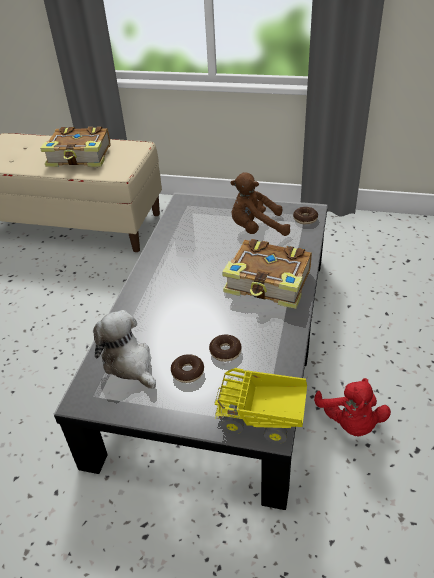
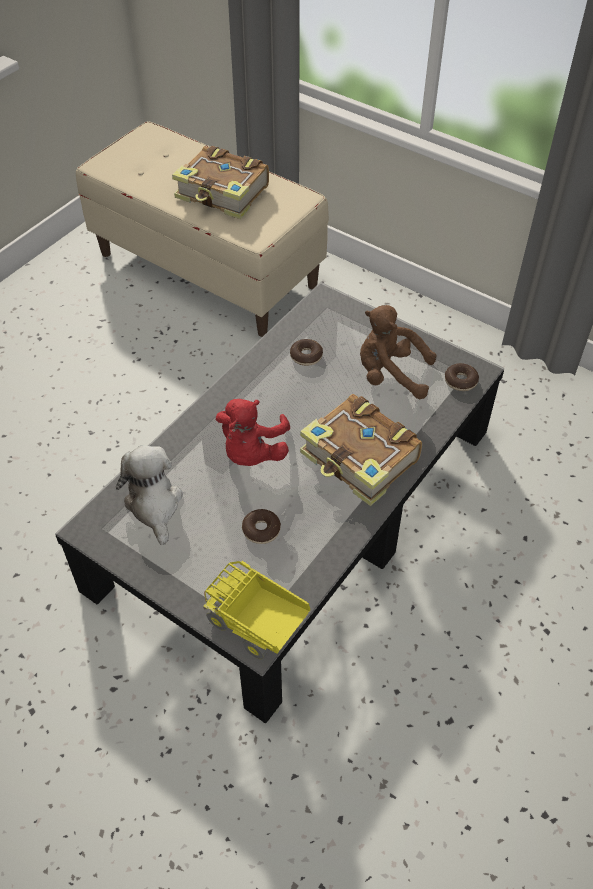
camera: 20 degrees right, 10 degrees up
donut [171,354,204,383] -> donut moved to [290,339,323,366]
red plush toy [314,378,391,436] -> red plush toy moved to [216,399,290,466]

